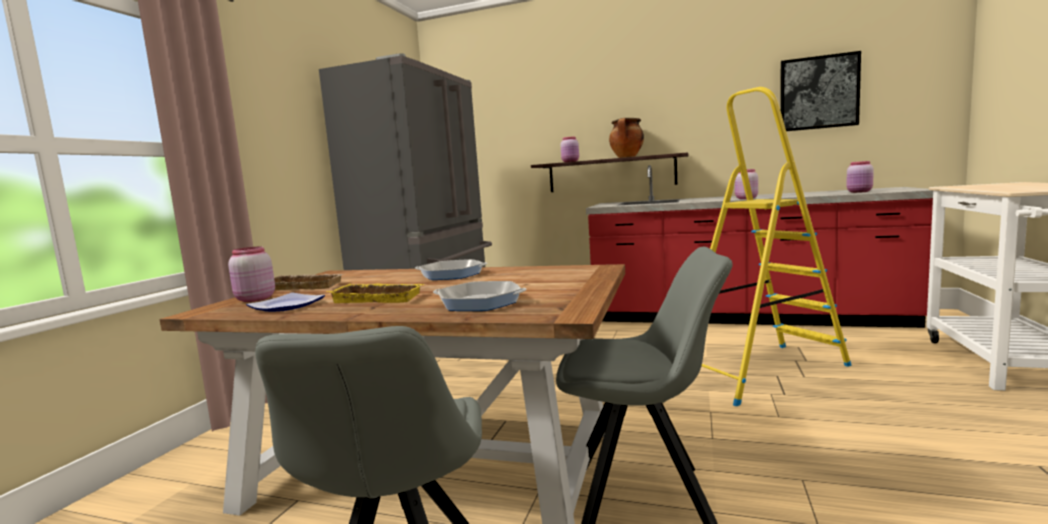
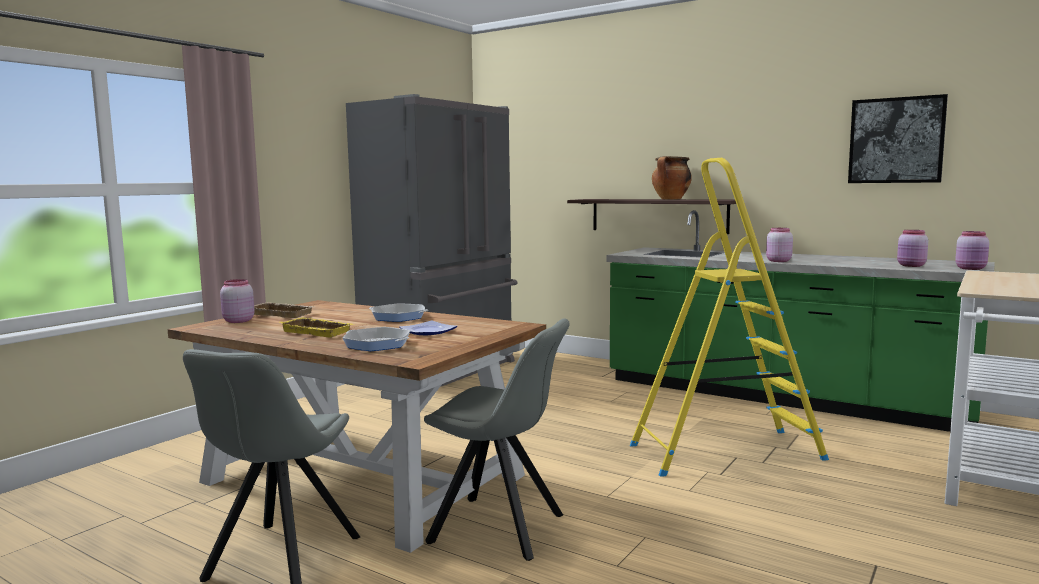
camera: 15 degrees right, 0 degrees up
plate [246,292,325,312] -> plate moved to [399,321,457,336]
pink jar [560,137,579,162] -> pink jar moved to [955,231,989,270]
red counter [586,165,933,328] -> green counter [607,210,995,432]

